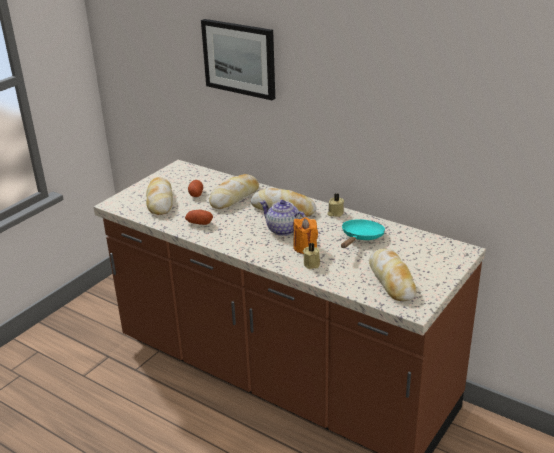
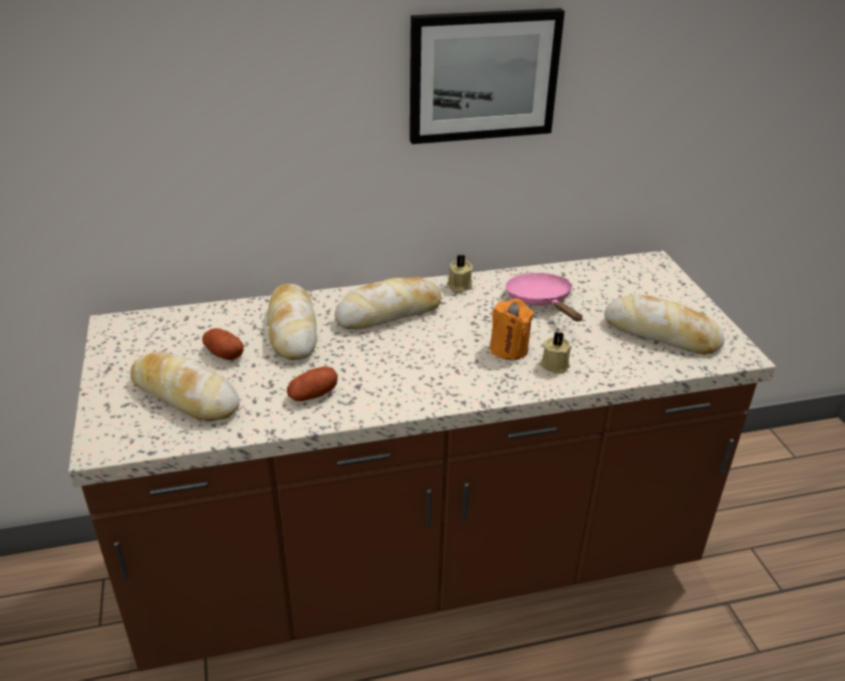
camera: 50 degrees left, 5 degrees up
picture [201,19,275,100] -> picture moved to [410,8,565,144]
teapot [260,200,307,236] -> none
turquoise frying pan [341,219,385,248] -> pink frying pan [505,273,583,322]

